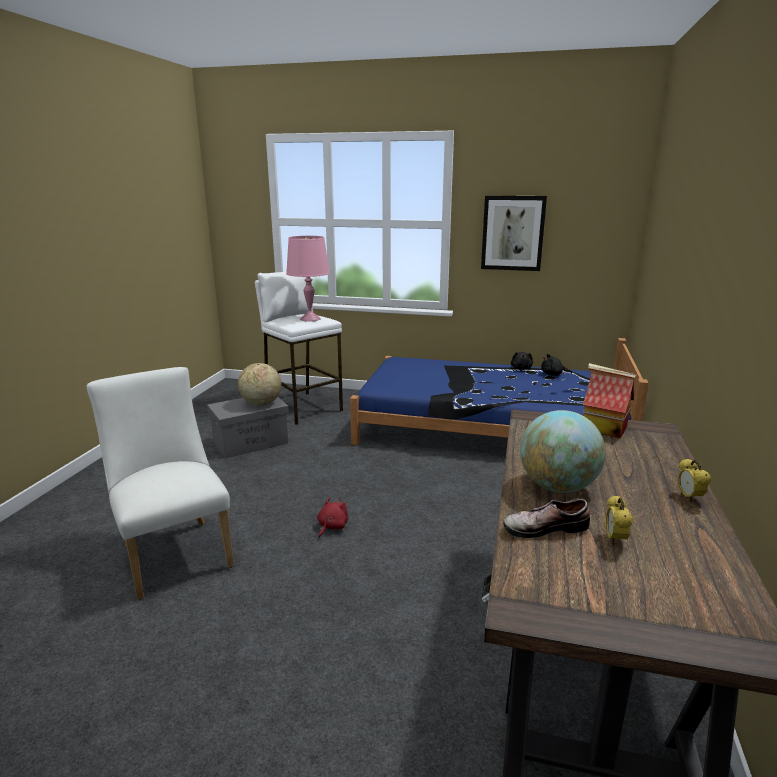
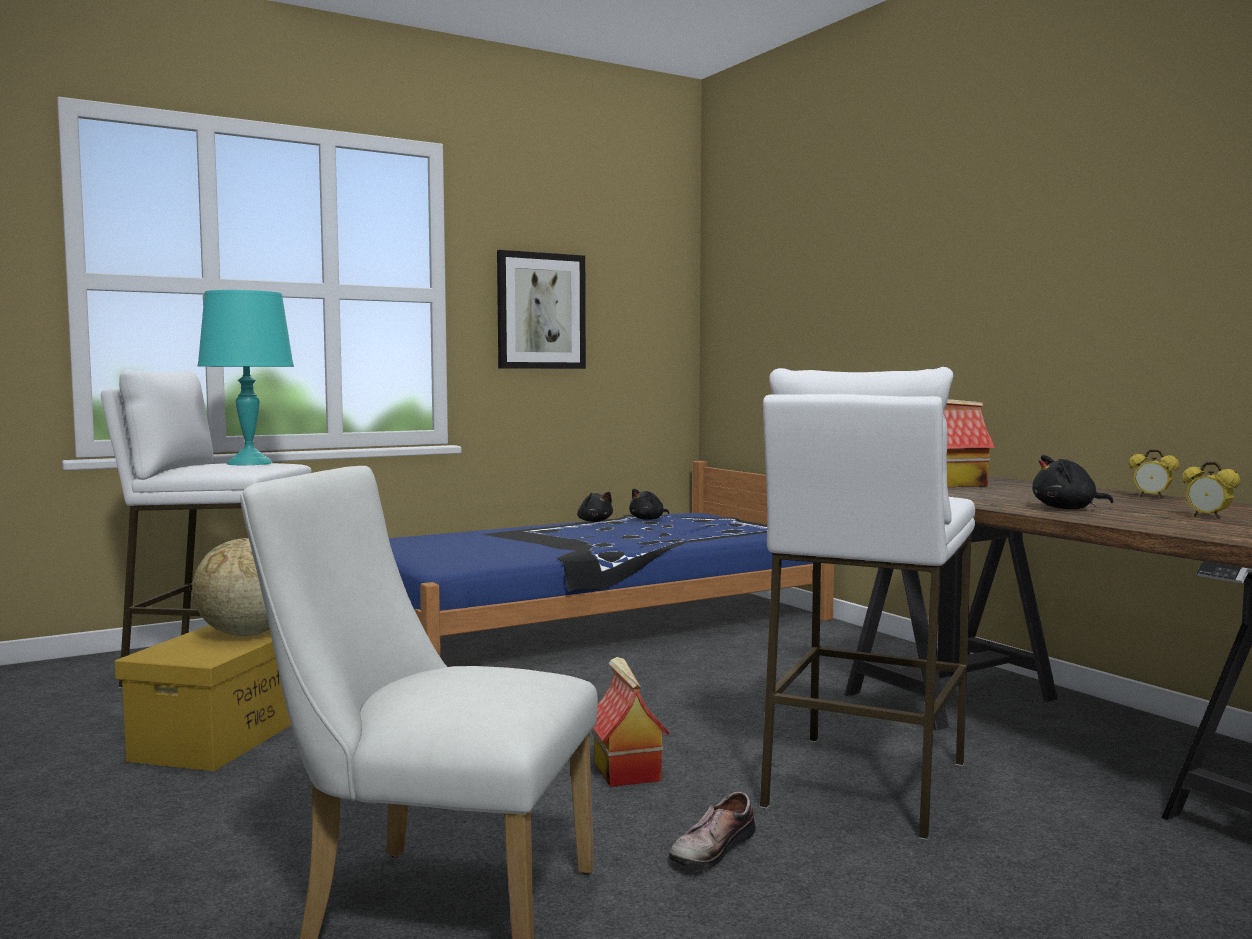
camera: 45 degrees left, 15 degrees down
grey storage box [207,397,289,459] -> yellow storage box [115,625,291,771]
pink table lamp [286,236,330,322] -> turquoise table lamp [198,290,294,465]
red plush toy [317,497,348,538] -> toy house [592,657,670,787]
shoe [503,499,590,538] -> shoe moved to [669,792,756,871]
globe [520,410,606,493] -> black plush toy [1032,455,1113,509]
none -> white stool [760,367,975,840]

